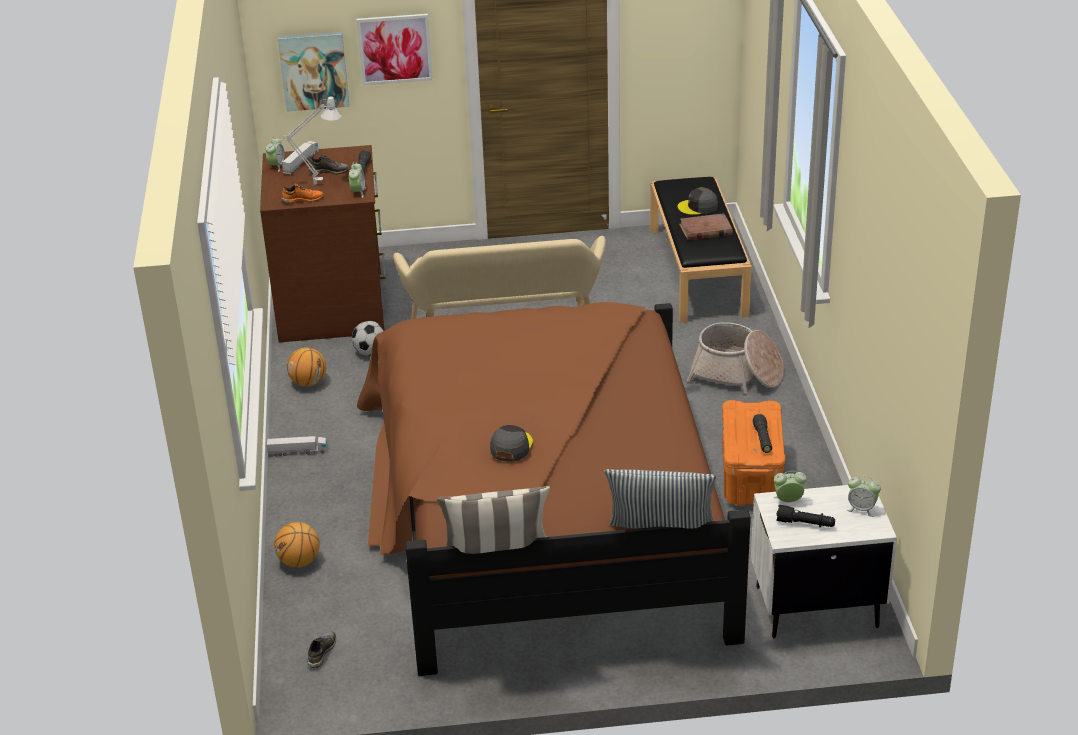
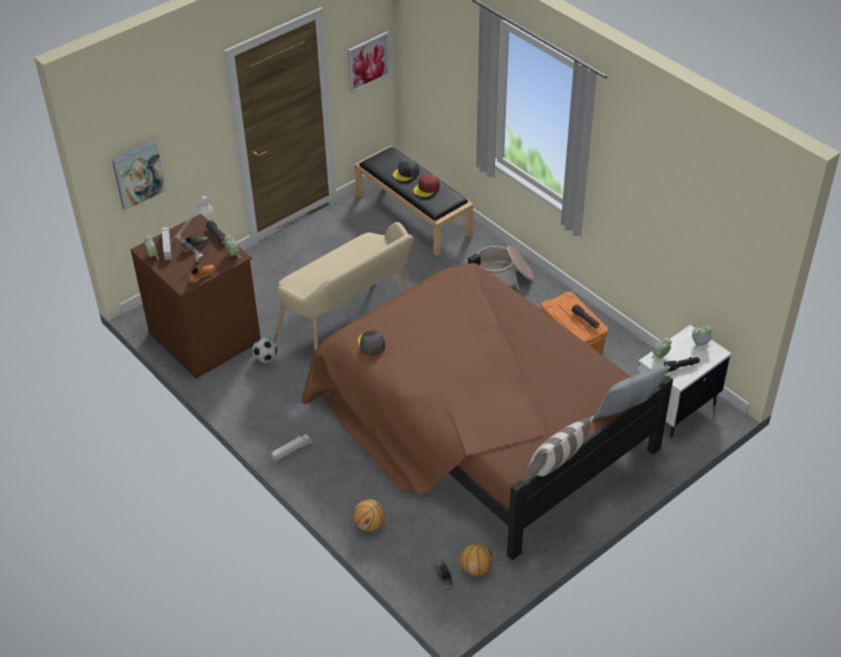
camera: 35 degrees left, 10 degrees up
basketball [287,347,327,386] -> basketball moved to [460,543,493,576]
picture [357,14,433,85] -> picture moved to [348,32,390,93]
grey cap [490,425,533,462] -> grey cap moved to [358,330,385,355]
brown book [679,213,733,240] -> red cap [413,174,440,197]

